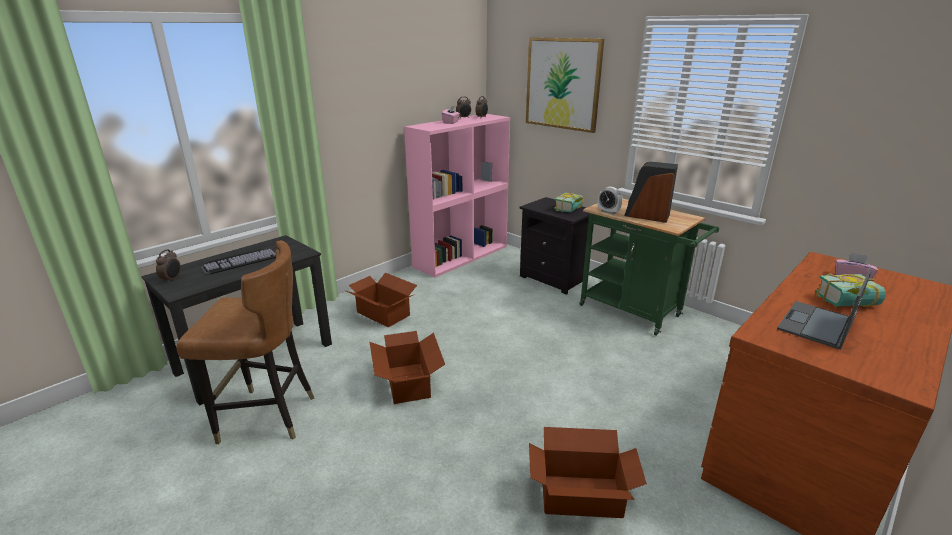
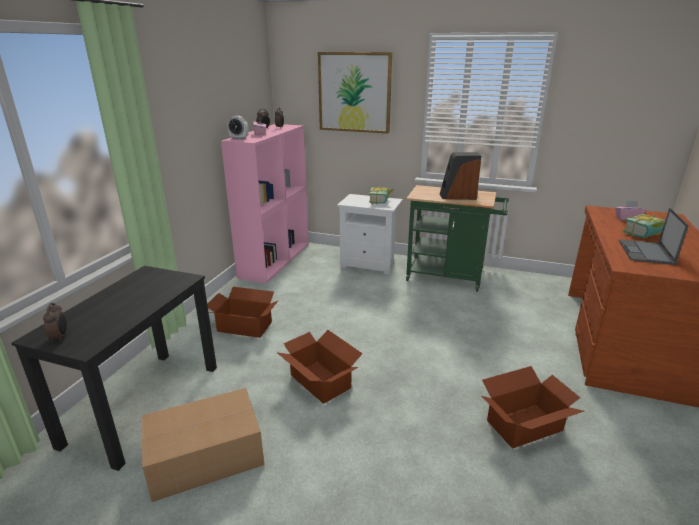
camera: 25 degrees left, 0 degrees up
brown chair [176,240,315,444] -> cardboard box [141,388,264,502]
keyboard [201,249,276,275] -> none
black nightstand [519,197,589,295] -> white nightstand [337,194,403,275]
alarm clock [598,187,622,214] -> alarm clock moved to [228,116,248,140]

